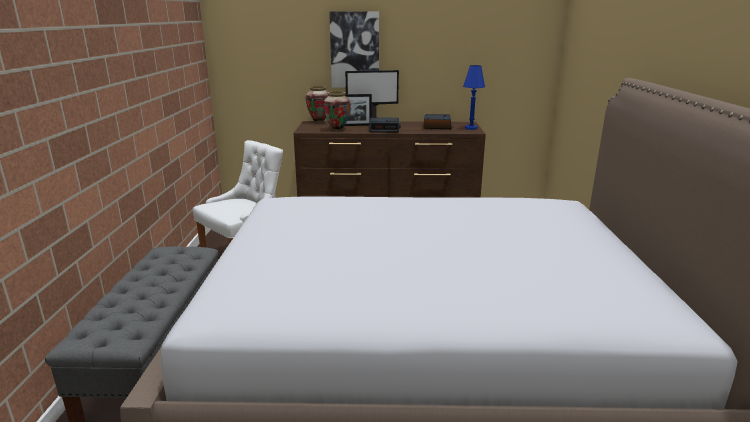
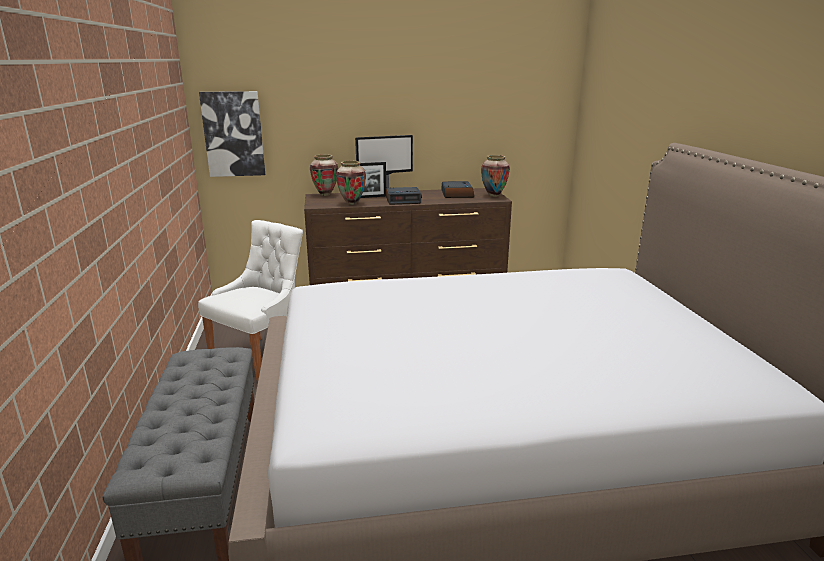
camera: 10 degrees left, 0 degrees up
picture [329,12,379,88] -> picture moved to [199,91,265,177]
blue table lamp [463,65,485,130] -> vase [481,155,510,197]

